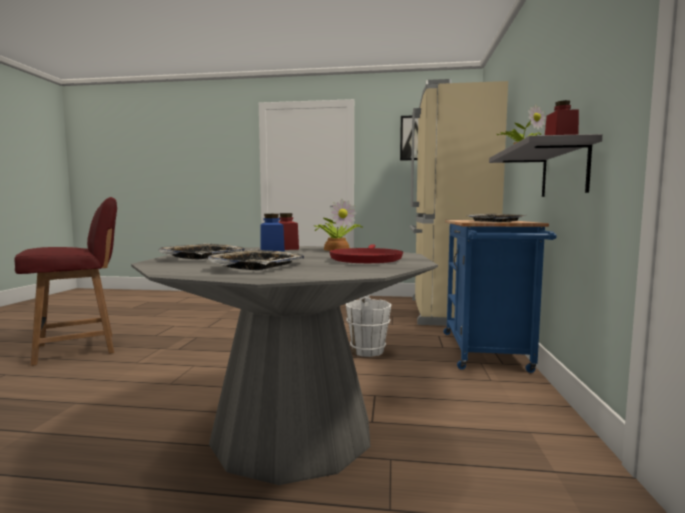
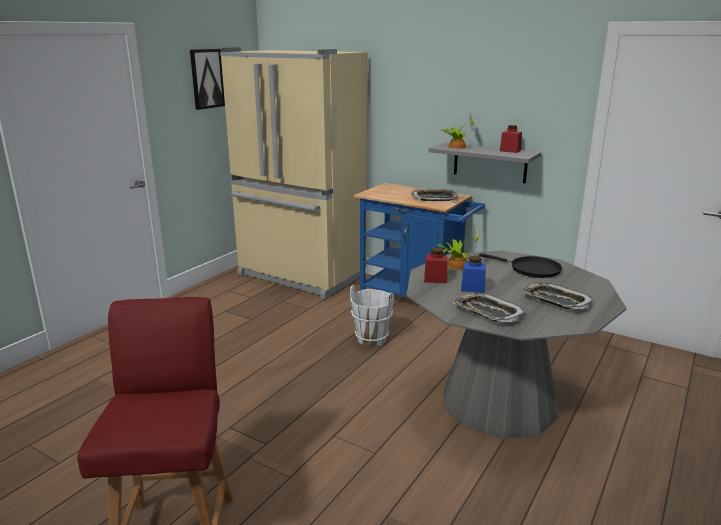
camera: 65 degrees left, 15 degrees up
red frying pan [329,244,403,263] -> black frying pan [479,253,562,278]

